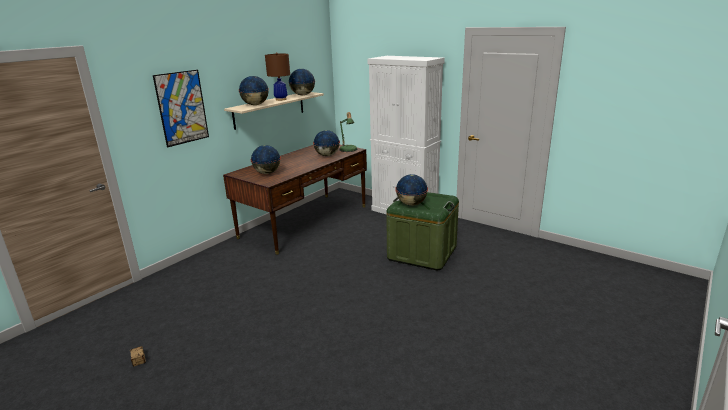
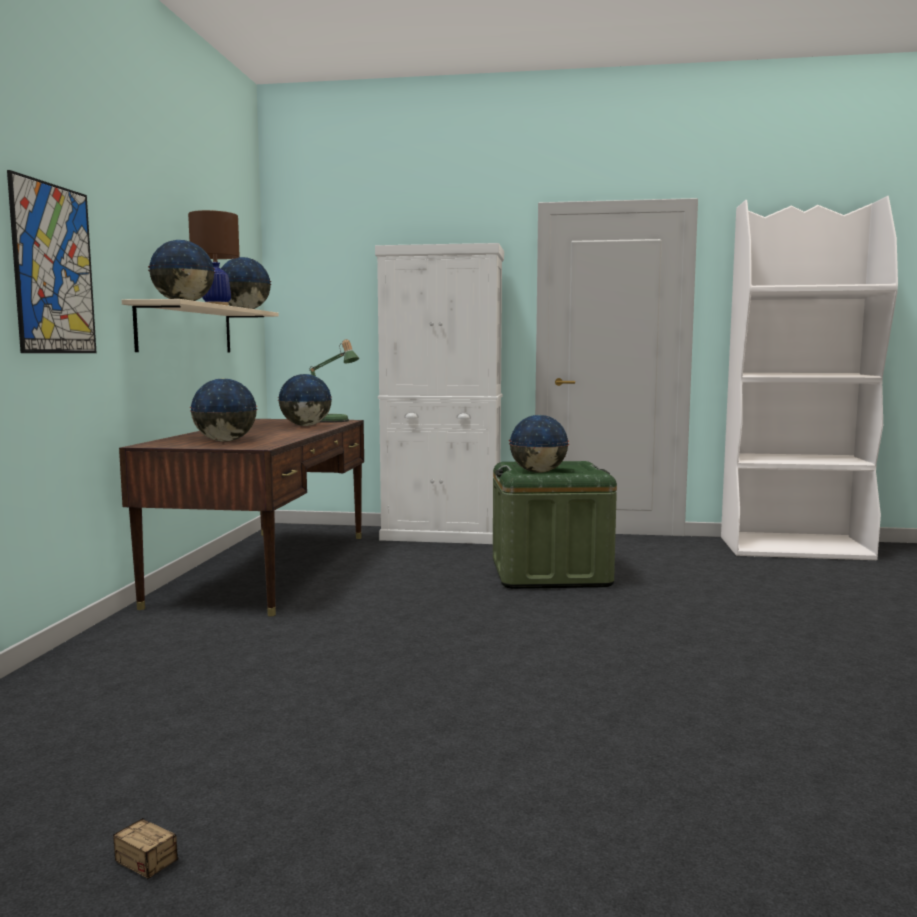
camera: 30 degrees left, 15 degrees down
none -> white bookcase [721,196,898,560]

